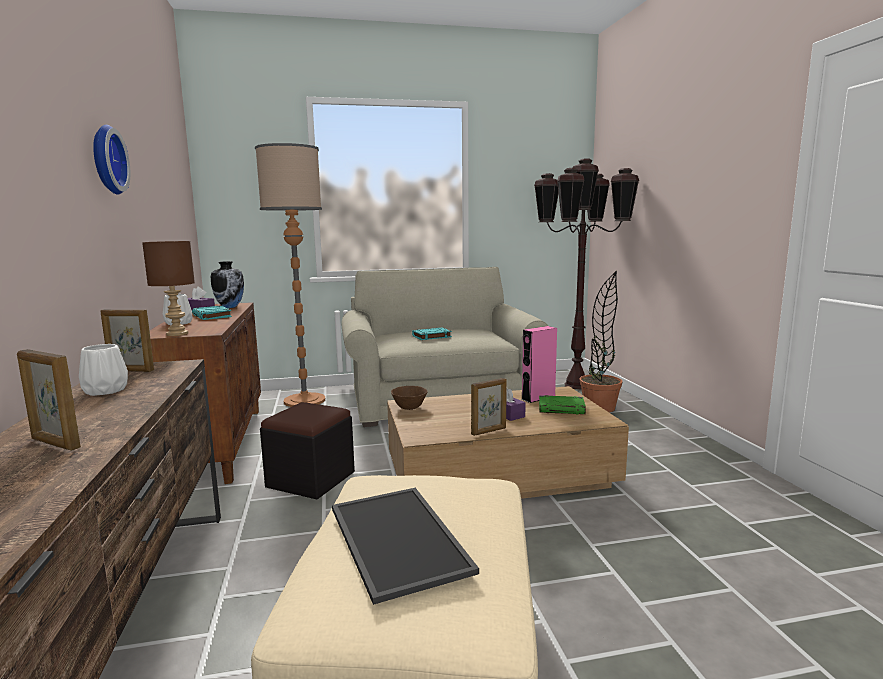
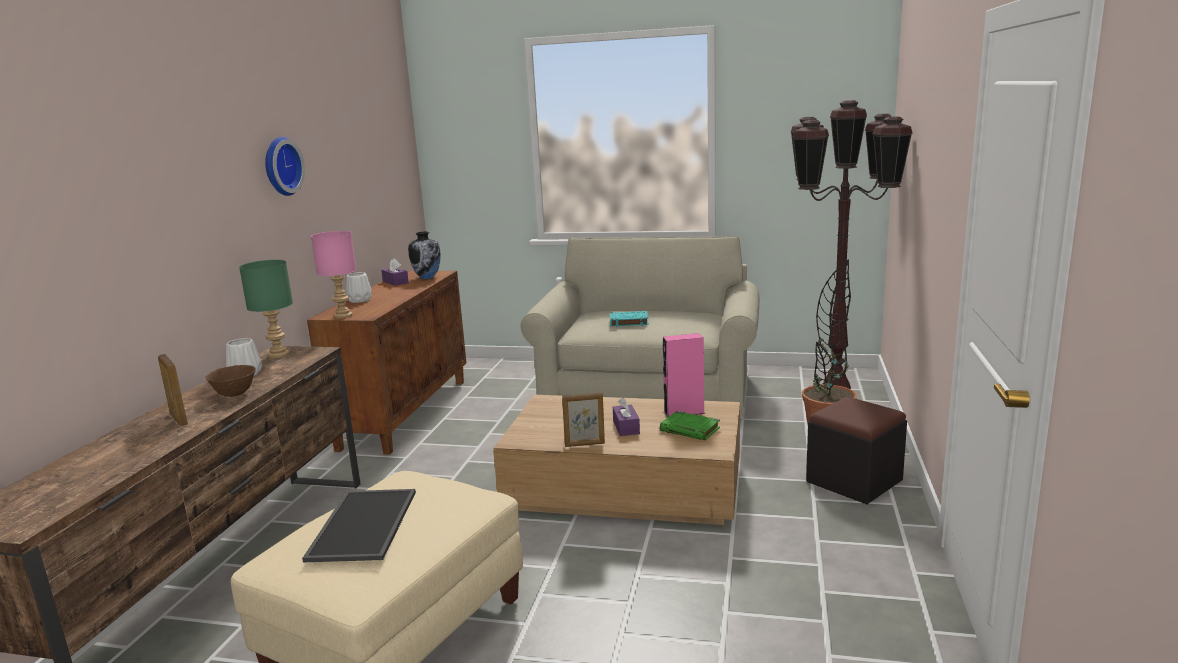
camera: 25 degrees right, 5 degrees up
picture frame [100,309,154,372] -> green table lamp [239,260,293,358]
brown table lamp [142,241,195,336] -> pink table lamp [311,231,357,318]
turquoise book [192,306,232,320] -> none
floor lamp [255,143,325,407] -> none
black ottoman [260,402,355,499] -> black ottoman moved to [806,397,907,504]
brown bowl [391,386,428,410] -> brown bowl moved to [205,365,256,397]

